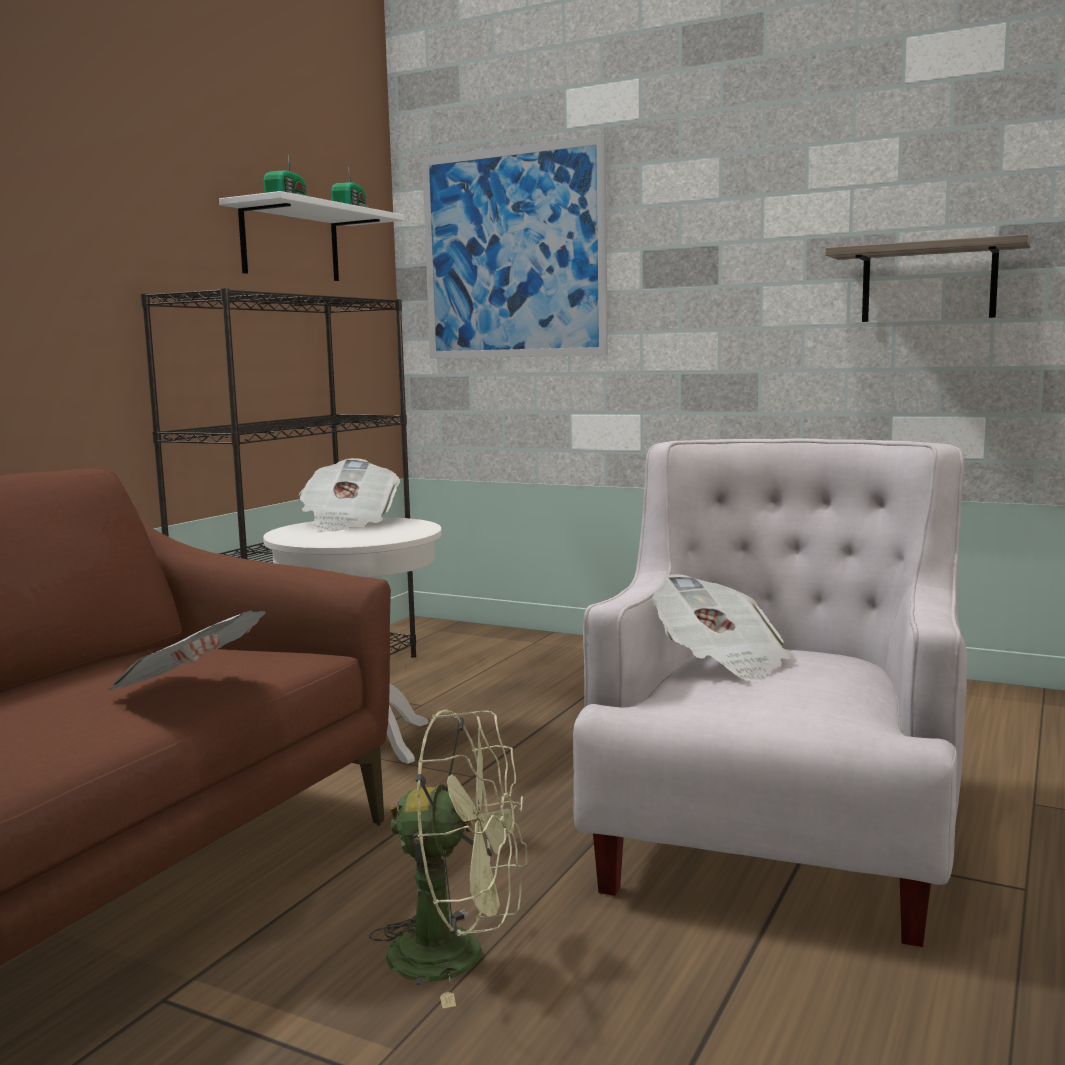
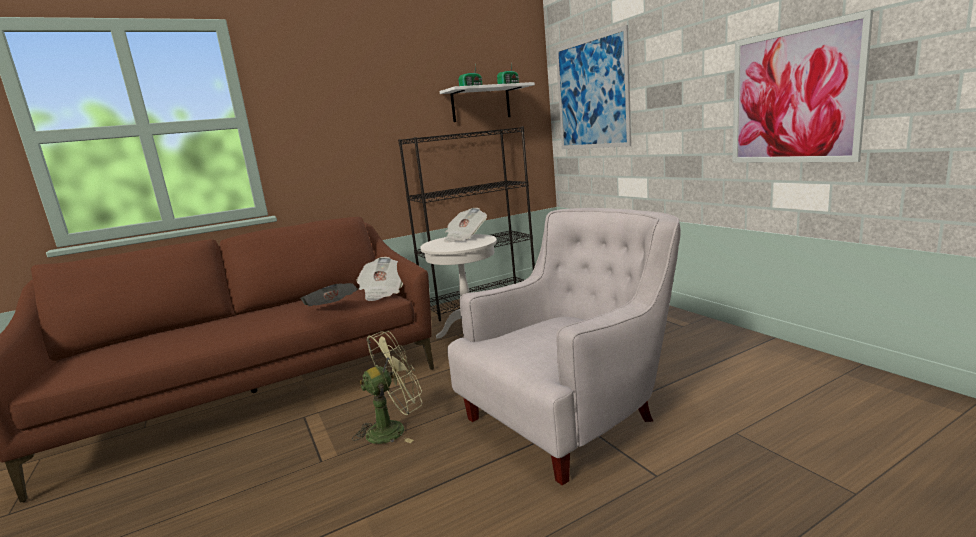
camera: 35 degrees right, 5 degrees up
green fan [369,709,527,1008] -> green fan turned 75 degrees counterclockwise [352,331,422,444]
newspaper [652,574,792,683] -> newspaper moved to [356,257,403,301]
shelf [825,234,1031,322] -> picture [732,10,873,163]

